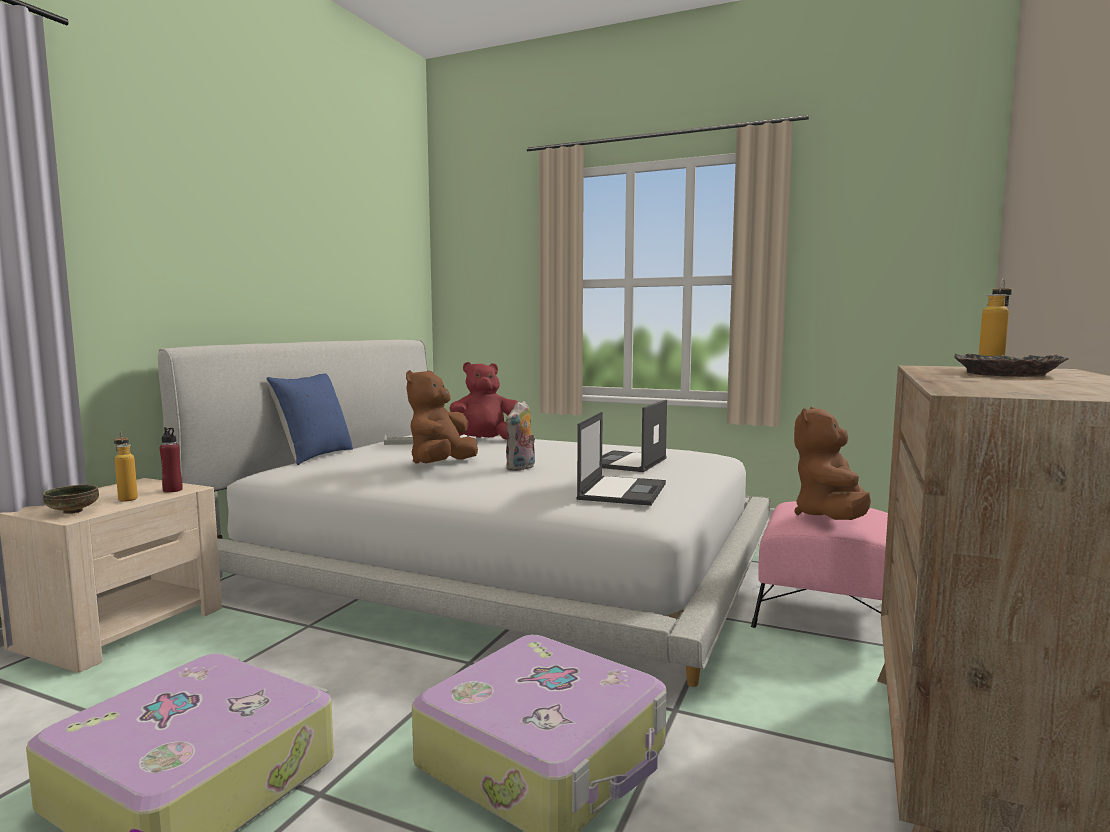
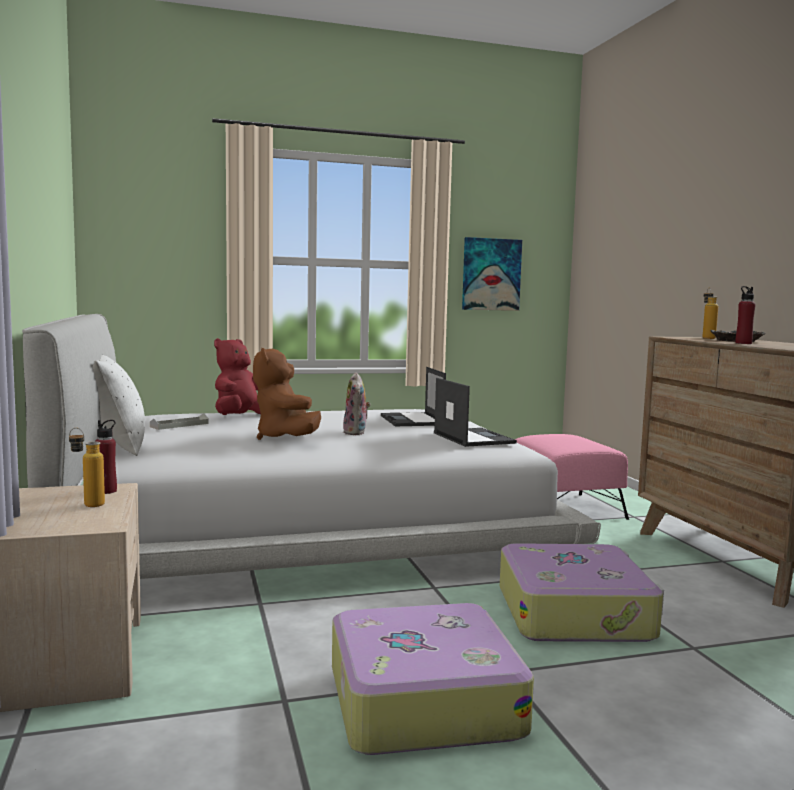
camera: 40 degrees left, 0 degrees up
bowl [43,485,99,514] -> none
blue pillow [266,373,353,465] -> white pillow [93,355,145,456]
brown plush toy [794,407,871,520] -> none
none -> picture [462,237,522,311]
none -> red bottle [735,286,756,344]

